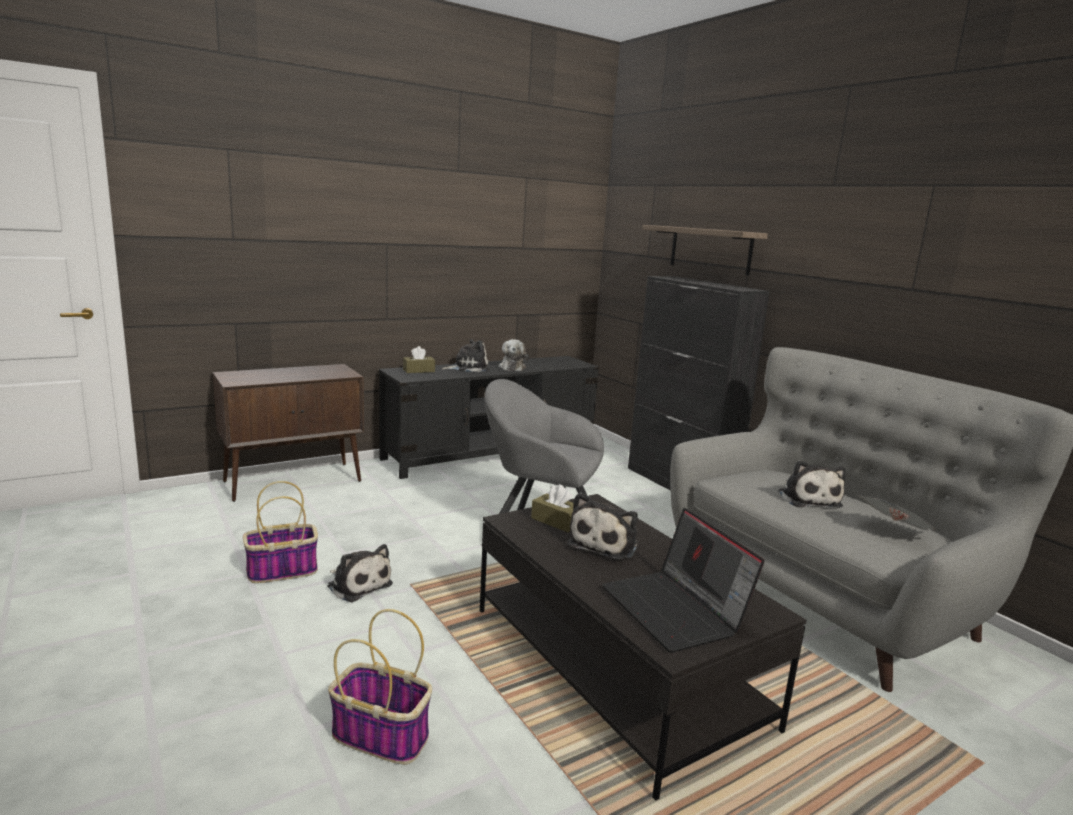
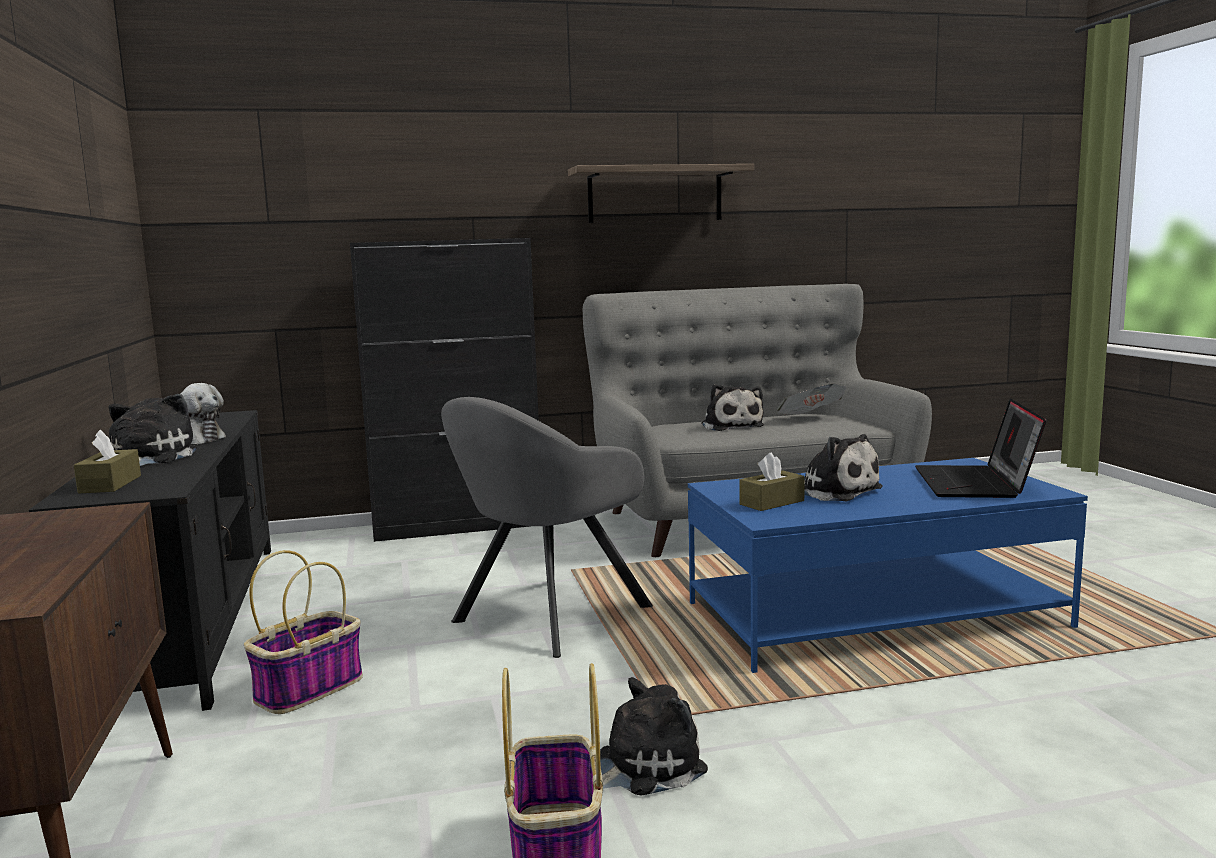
camera: 70 degrees left, 5 degrees down
basket [328,609,432,765] -> basket moved to [244,550,363,714]
black coffee table [480,494,806,801] -> blue coffee table [688,458,1088,673]
laptop [602,508,765,652] -> laptop turned 105 degrees clockwise [915,398,1047,498]
shelf [642,225,768,275] -> shelf moved to [568,164,754,223]
plush toy [779,460,846,508] -> plush toy turned 60 degrees clockwise [702,384,764,431]

